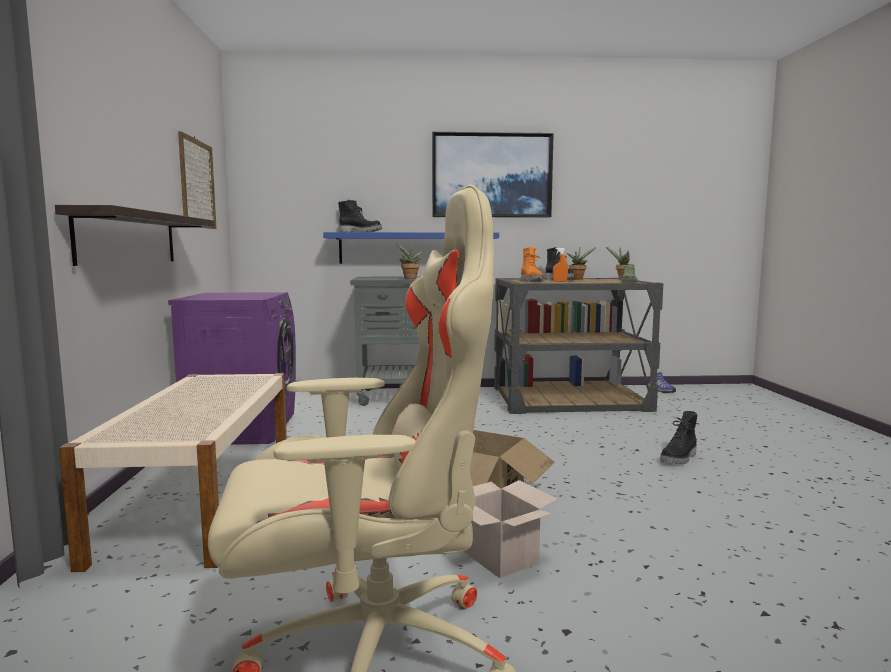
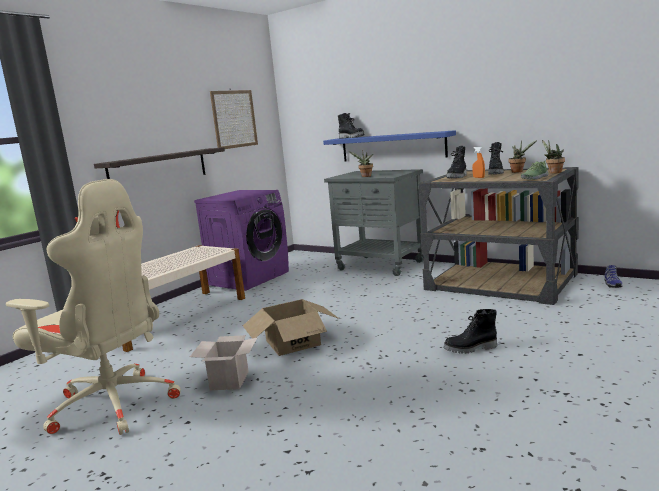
camera: 40 degrees right, 5 degrees up
picture [432,132,554,218] -> none
orange boot [521,247,543,282] -> black boot [447,146,467,178]

